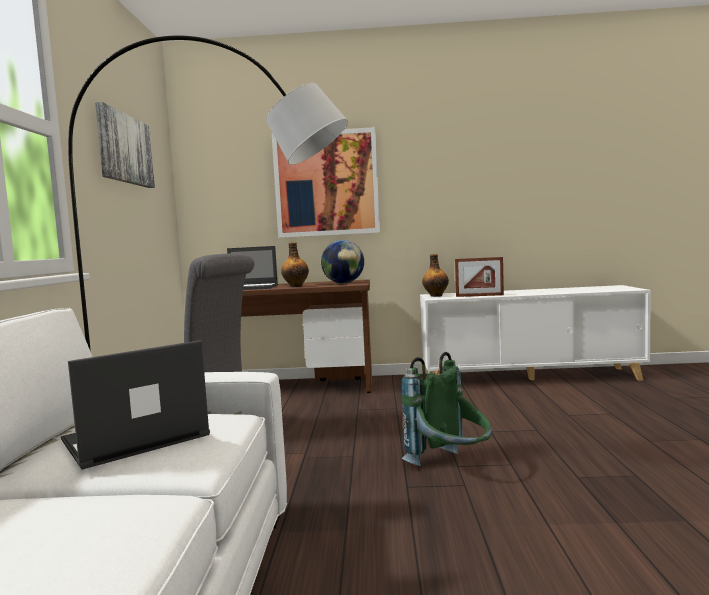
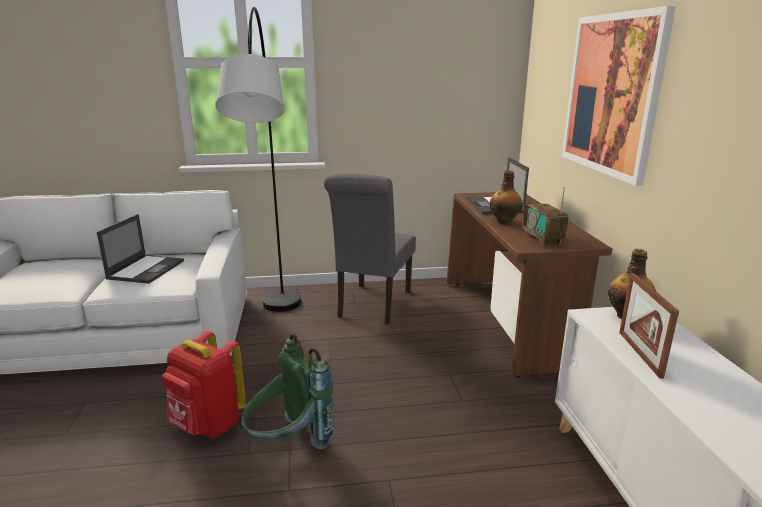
camera: 80 degrees right, 15 degrees up
laptop [61,340,210,470] -> laptop turned 60 degrees clockwise [97,214,184,284]
picture [95,102,155,188] -> none
globe [321,240,364,283] -> radio [523,187,569,246]
none -> red backpack [162,331,246,438]

